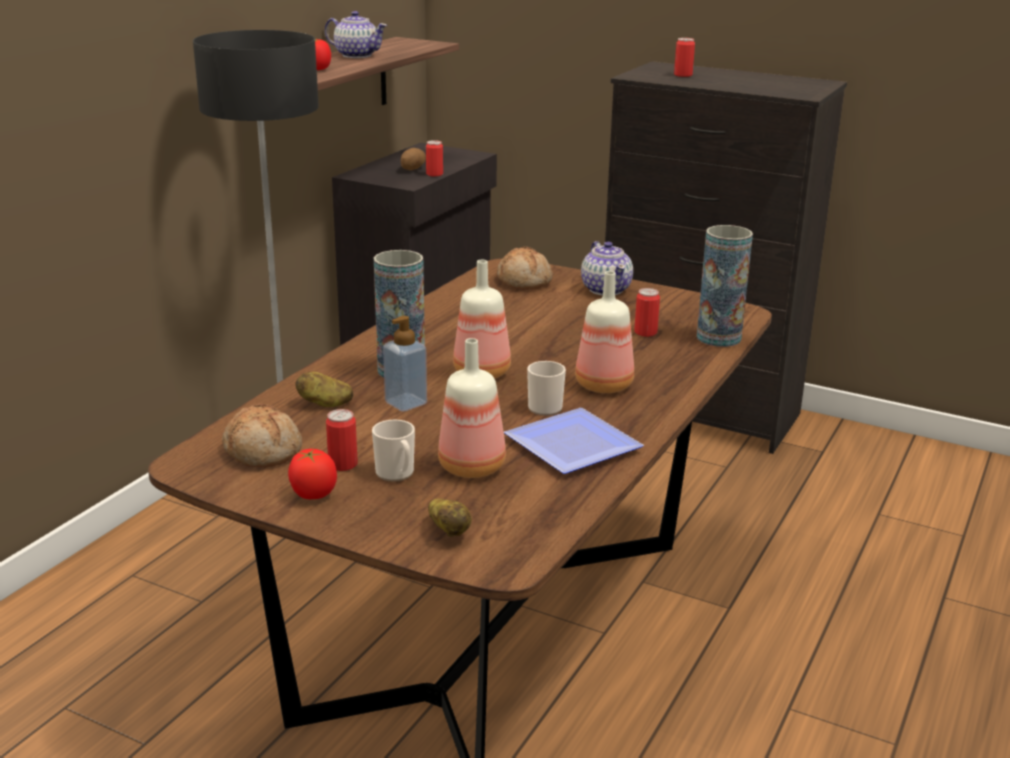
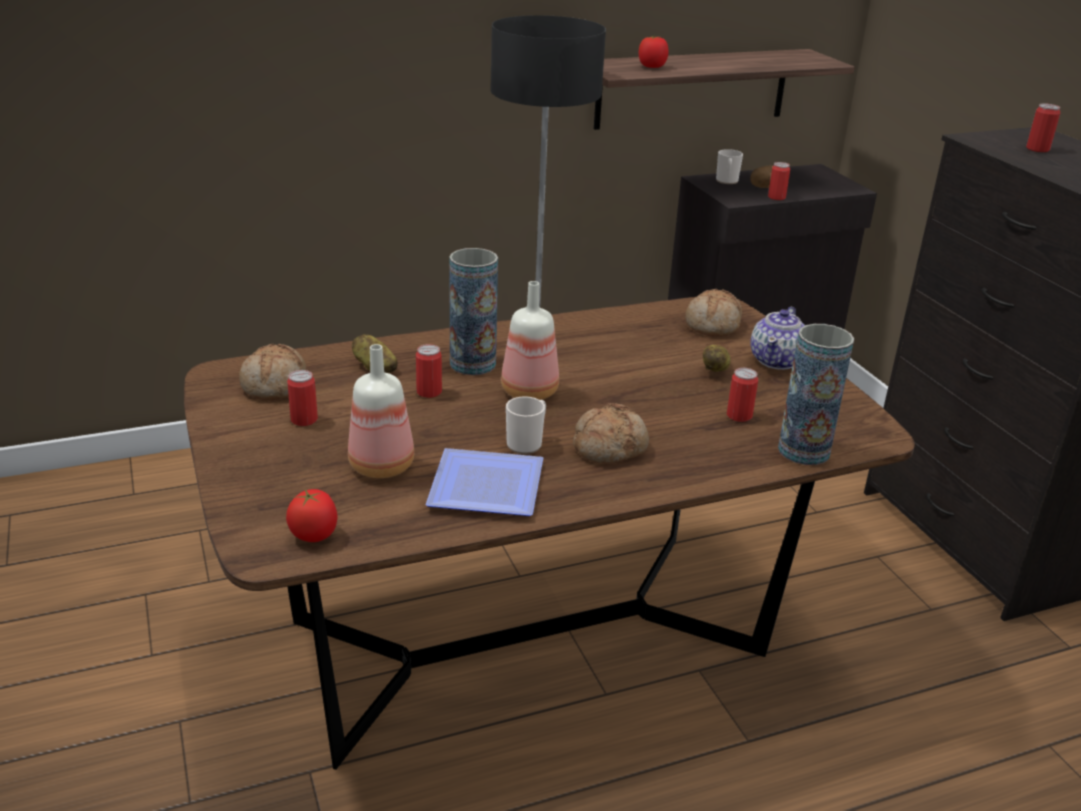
camera: 40 degrees right, 5 degrees up
tomato [288,449,337,499] -> tomato moved to [286,489,338,542]
teapot [325,11,387,58] -> none
mug [372,419,415,482] -> mug moved to [716,149,743,184]
soap dispenser [383,316,427,411] -> can [416,344,442,398]
potato [428,498,472,537] -> potato moved to [703,345,731,372]
bottle [575,271,634,393] -> bread [573,403,649,463]

